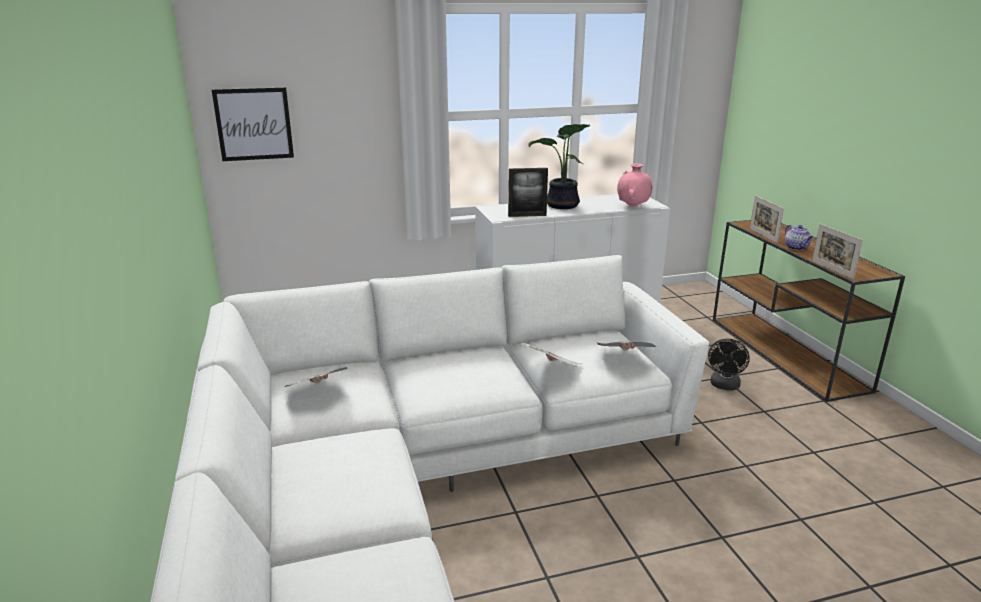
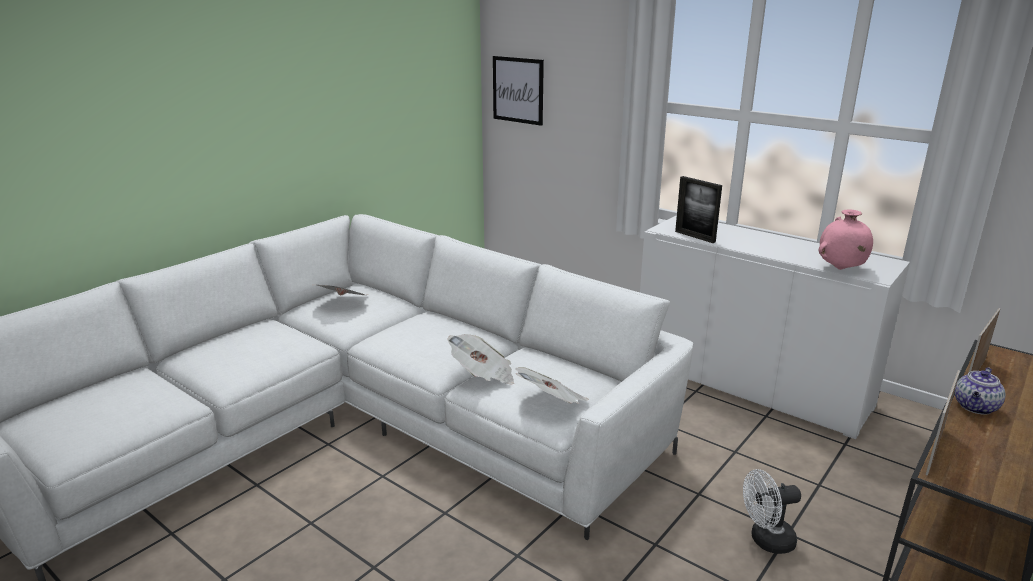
camera: 55 degrees right, 0 degrees up
potted plant [528,124,591,209] -> none
black fan [708,339,750,390] -> white fan [743,469,801,554]

